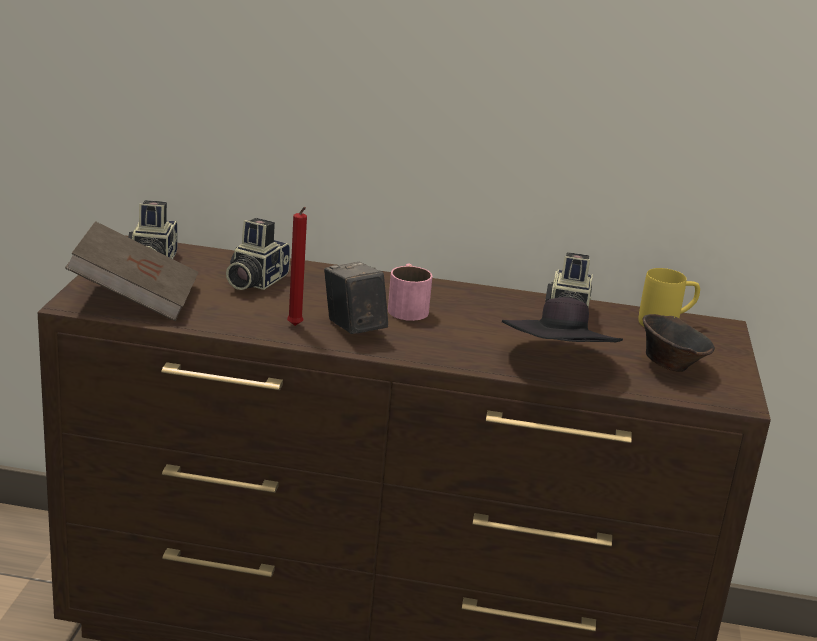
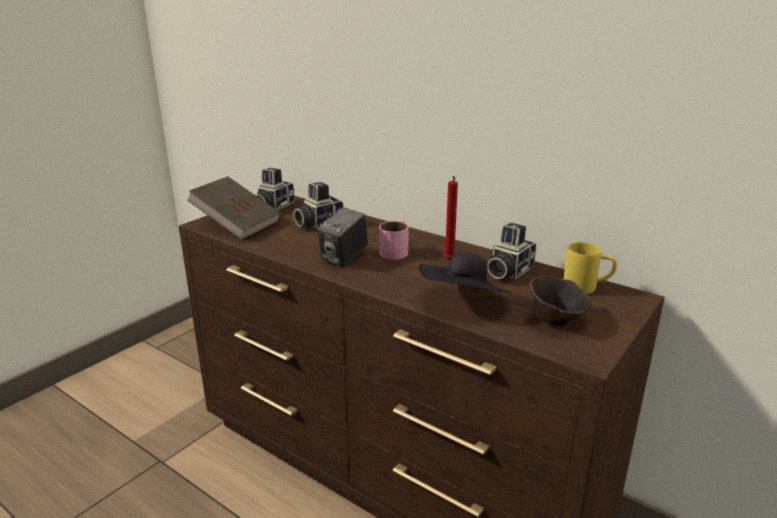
camera: 30 degrees right, 0 degrees up
red candle [287,207,307,326] -> red candle moved to [444,176,458,260]
camera [324,262,388,334] -> camera turned 150 degrees counterclockwise [318,207,368,267]

